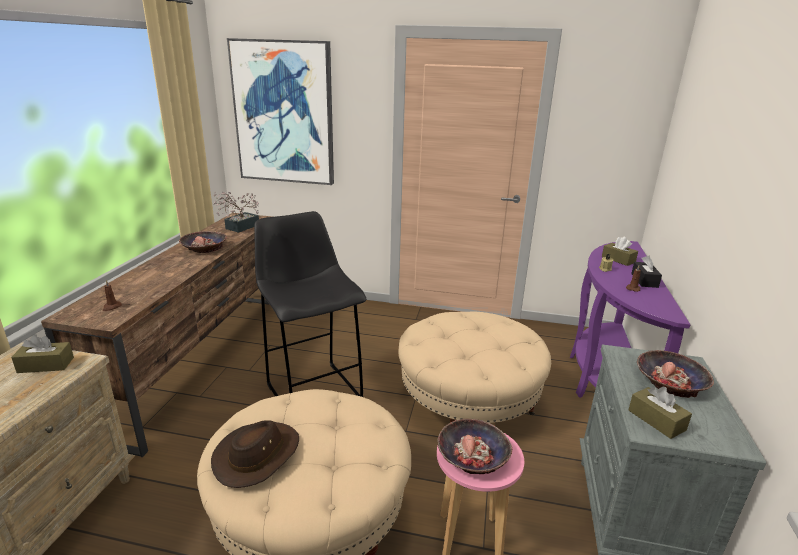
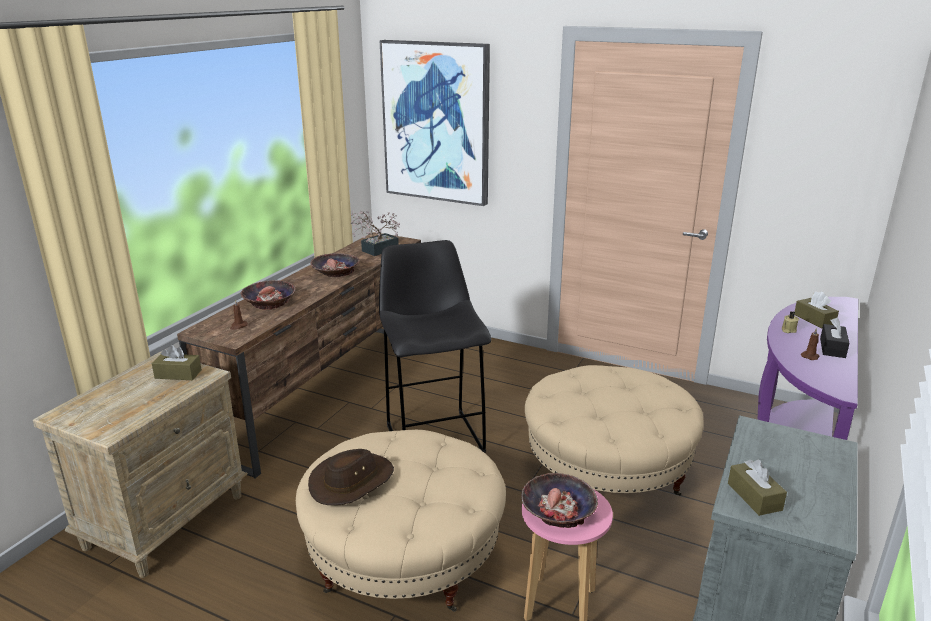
camera: 15 degrees right, 0 degrees up
bowl [637,350,714,398] -> bowl moved to [240,280,296,310]

